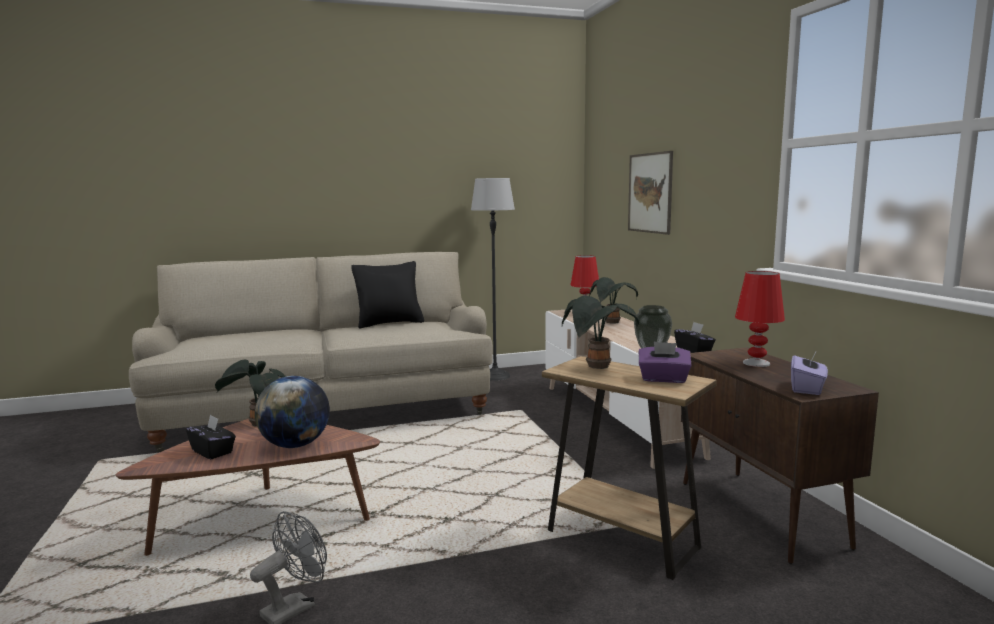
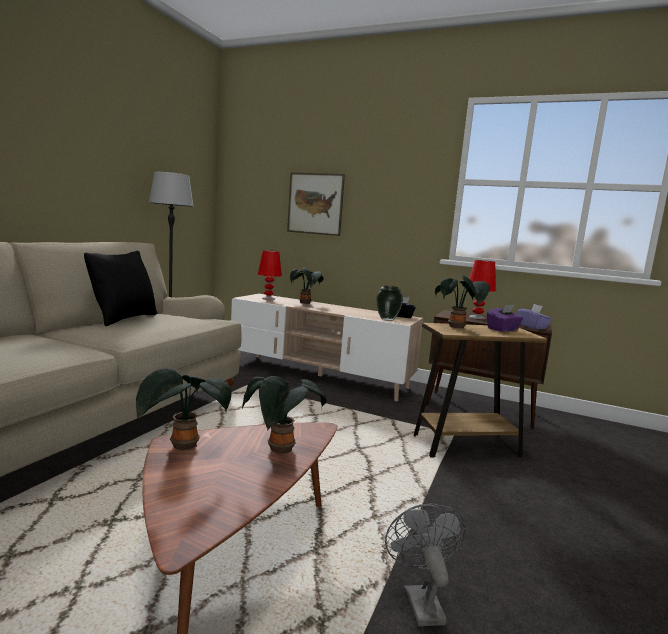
camera: 50 degrees left, 0 degrees up
black tissue box [186,414,236,459] -> none
globe [255,376,330,448] -> potted plant [242,376,326,454]

